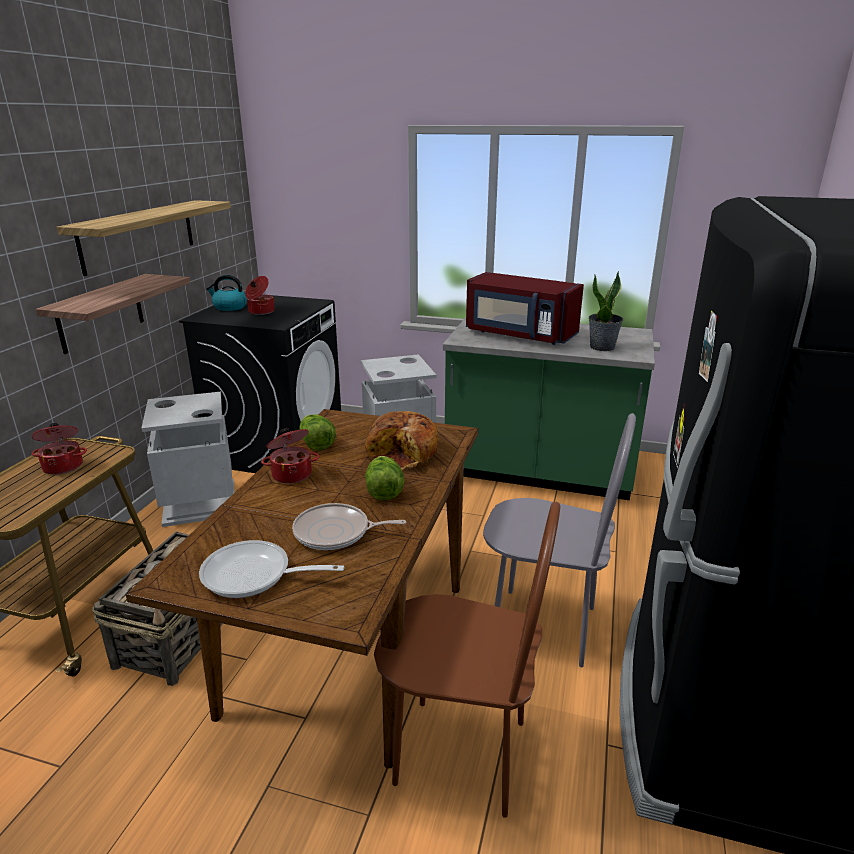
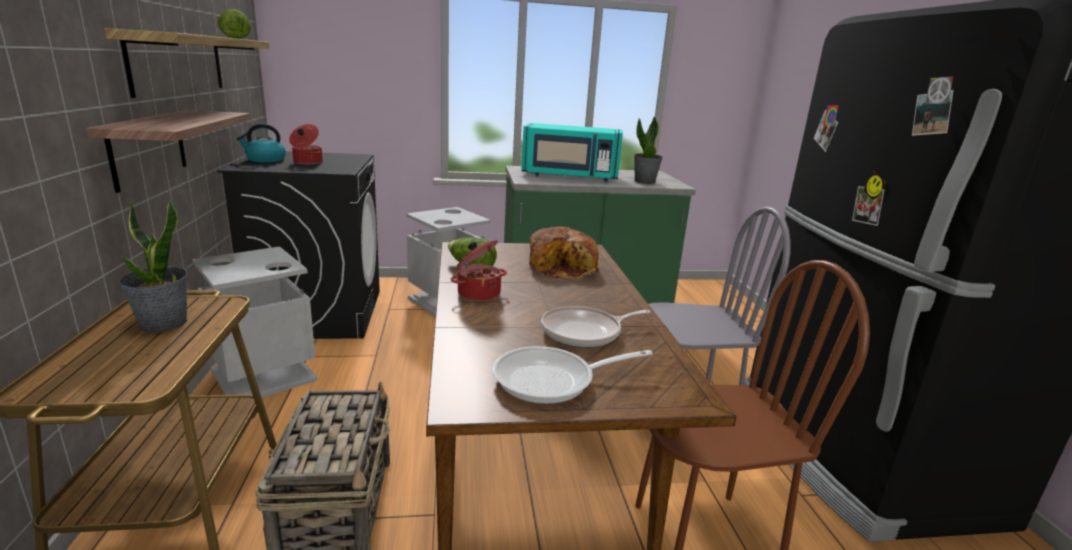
camera: 25 degrees left, 5 degrees down
cooking pot [32,423,87,475] -> potted plant [119,200,188,333]
lettuce [365,456,405,501] -> lettuce moved to [217,9,251,39]
red microwave [466,272,584,345] -> turquoise microwave [522,123,623,181]

